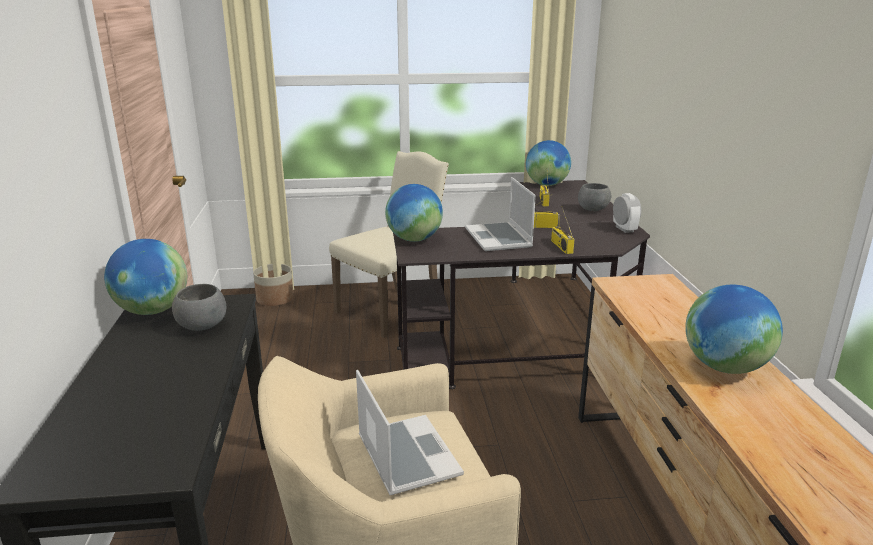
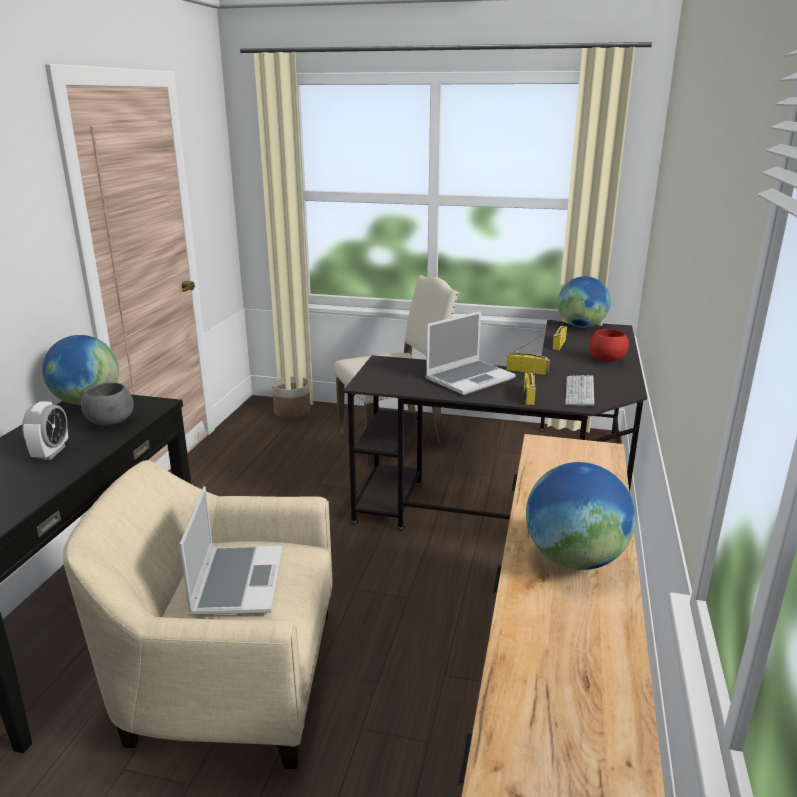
camera: 20 degrees right, 0 degrees up
globe [385,184,443,242] -> none
laptop [465,177,536,251] -> laptop turned 135 degrees counterclockwise [426,311,516,395]
grey bowl [578,183,612,211] -> red bowl [589,329,629,362]
alarm clock [613,193,641,233] -> alarm clock moved to [22,401,68,460]
none -> keyboard [565,375,594,406]

